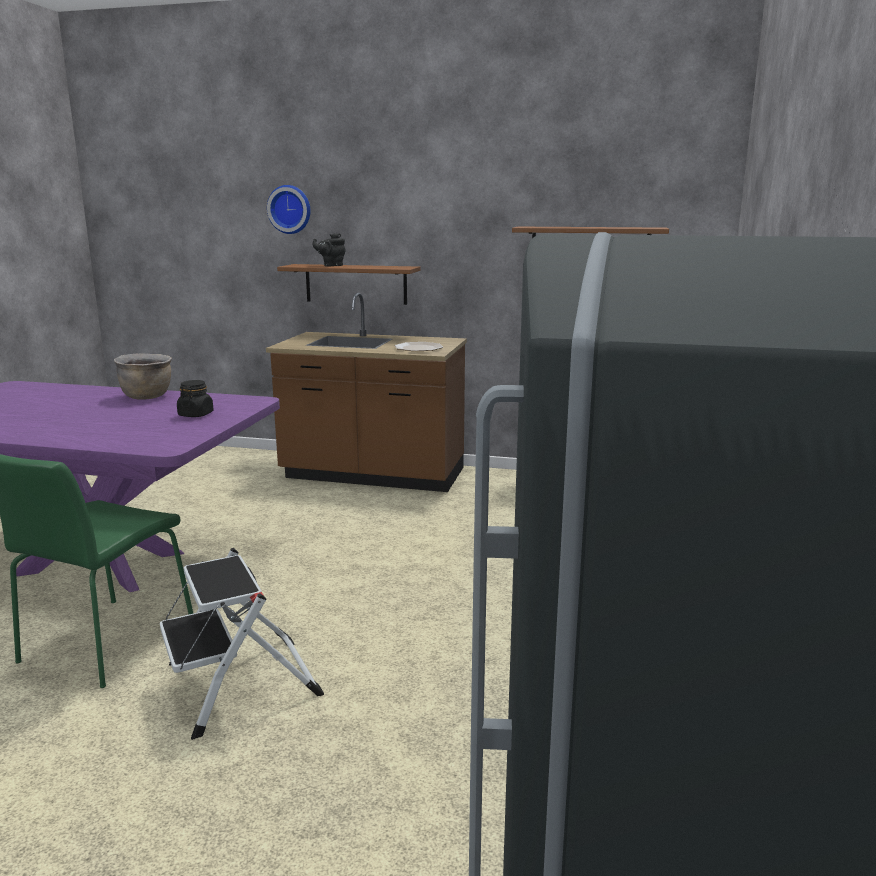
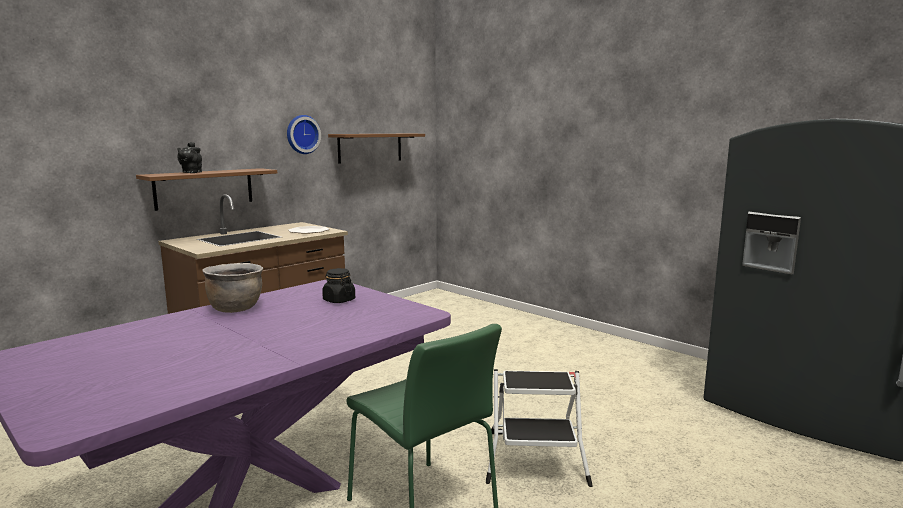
camera: 60 degrees left, 5 degrees down
wall clock [267,185,311,234] -> wall clock moved to [287,115,321,154]

